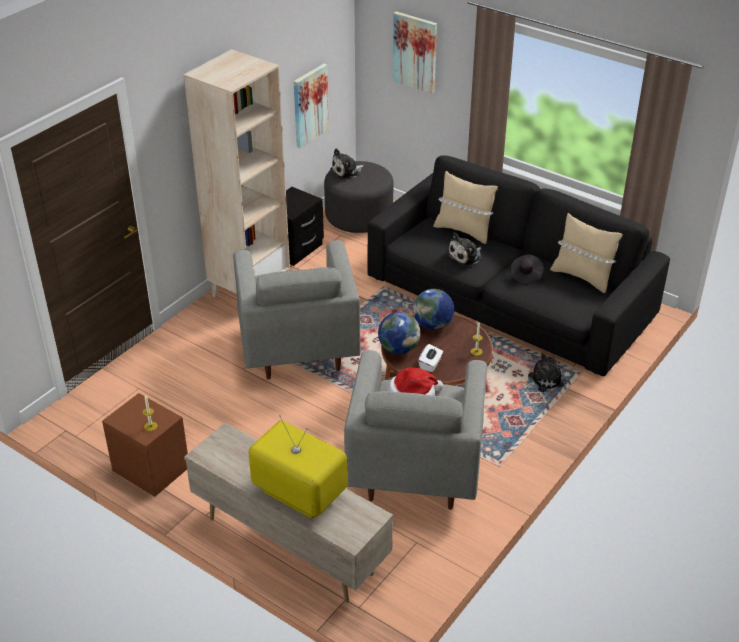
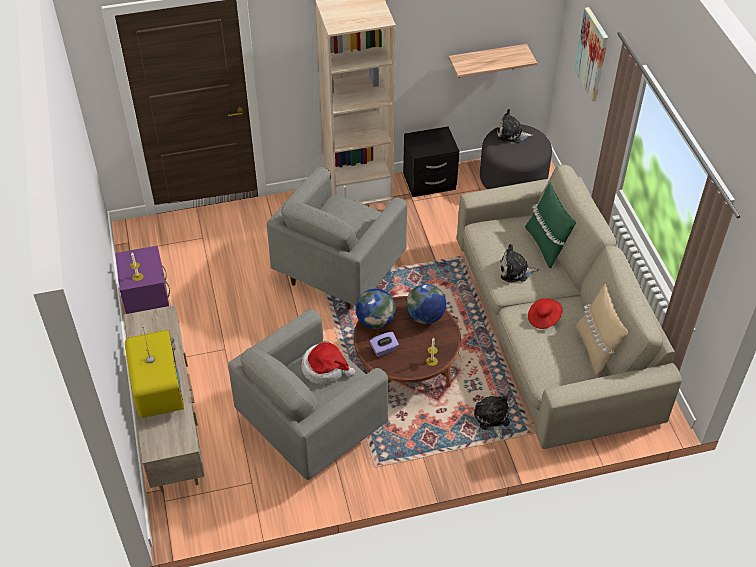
camera: 40 degrees right, 10 degrees up
brown nightstand [102,393,188,497] -> purple nightstand [115,246,170,314]
picture [293,64,329,148] -> shelf [449,44,537,78]
black sofa [368,155,670,376] -> beige sofa [457,165,682,449]
white tissue box [418,344,443,372] -> purple tissue box [370,332,399,357]
beige pillow [433,171,498,244] -> green pillow [525,183,576,269]
black hat [510,255,544,284] -> red hat [528,298,563,329]
plush toy [523,353,564,392] -> plush toy turned 120 degrees counterclockwise [474,396,510,438]

